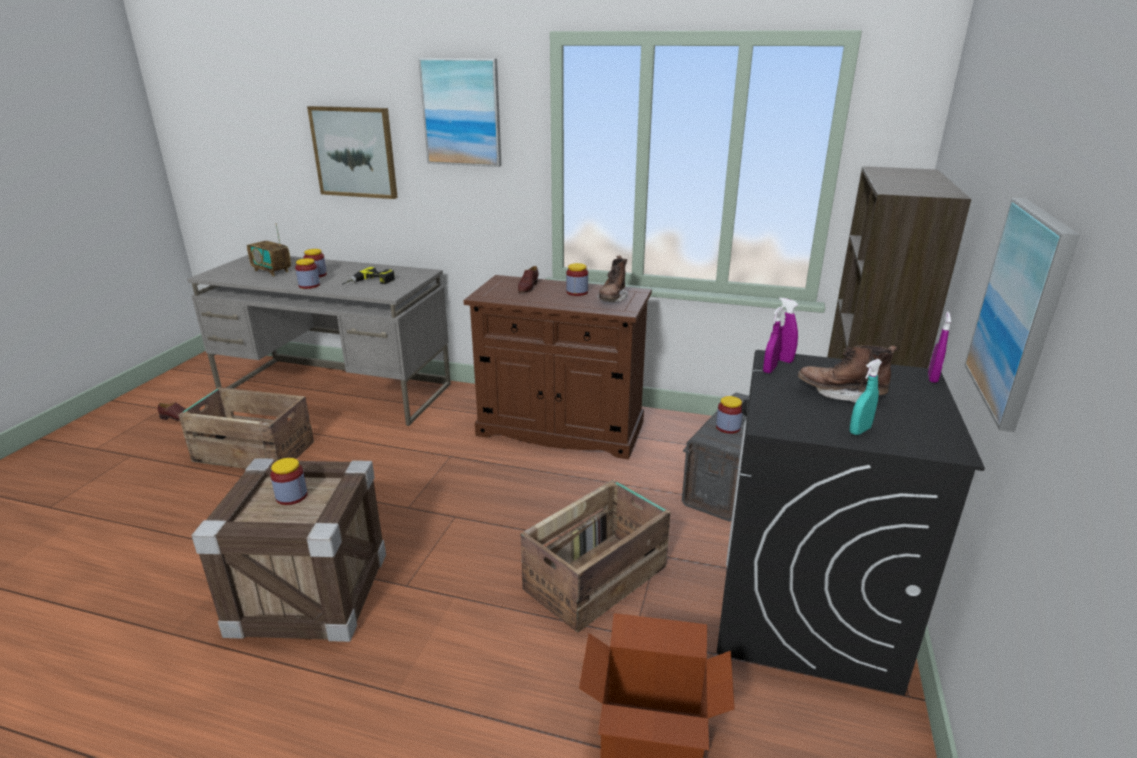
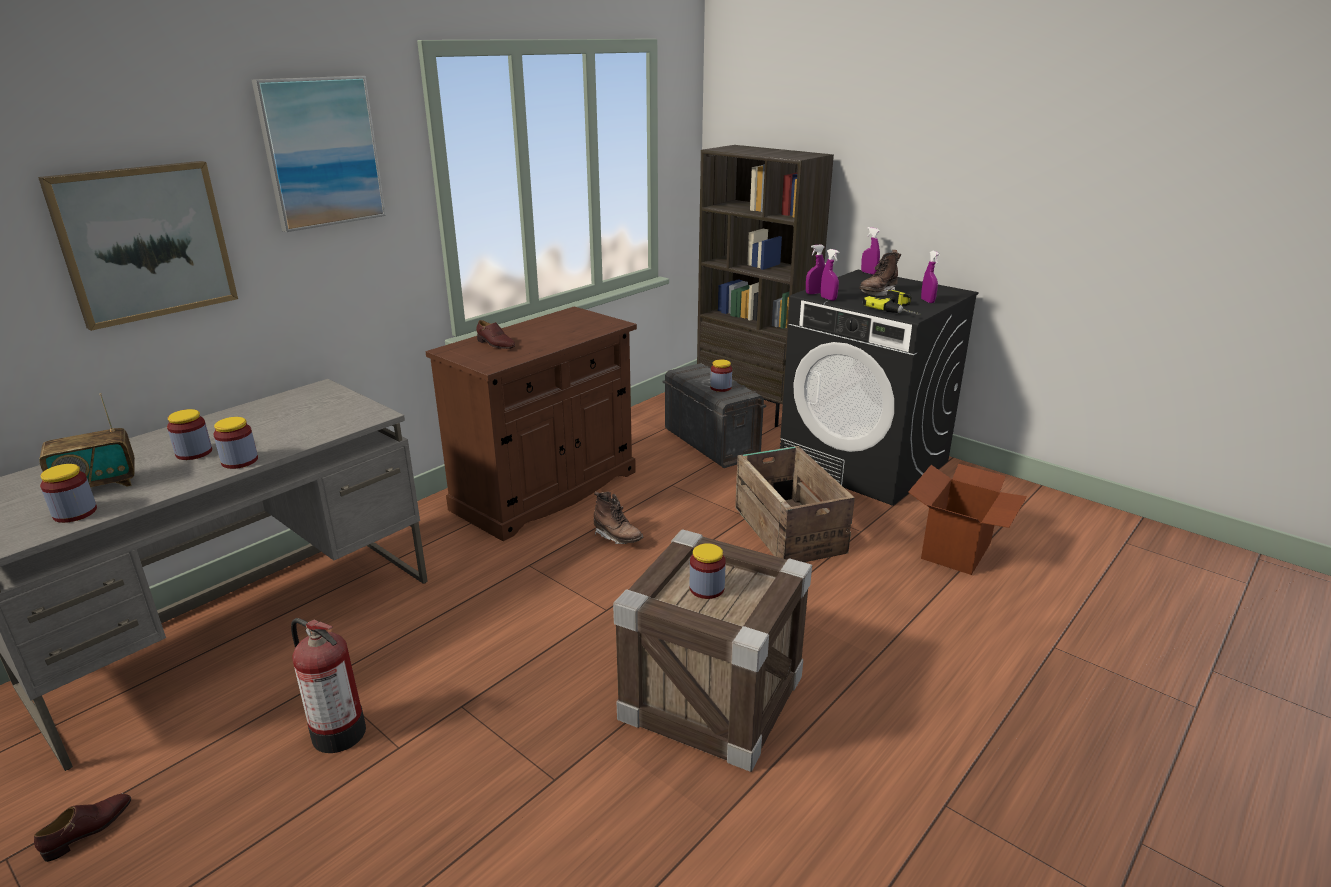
camera: 65 degrees left, 0 degrees up
crate [178,387,314,469] -> fire extinguisher [291,618,366,753]
power drill [341,267,395,285] -> power drill moved to [862,290,920,315]
jar [566,263,588,296] -> jar moved to [40,464,97,523]
brown boot [597,255,627,303] -> brown boot moved to [594,491,643,544]
turquoise spray bottle [850,359,882,435] -> purple spray bottle [921,251,940,303]
picture [965,198,1080,432] -> none

